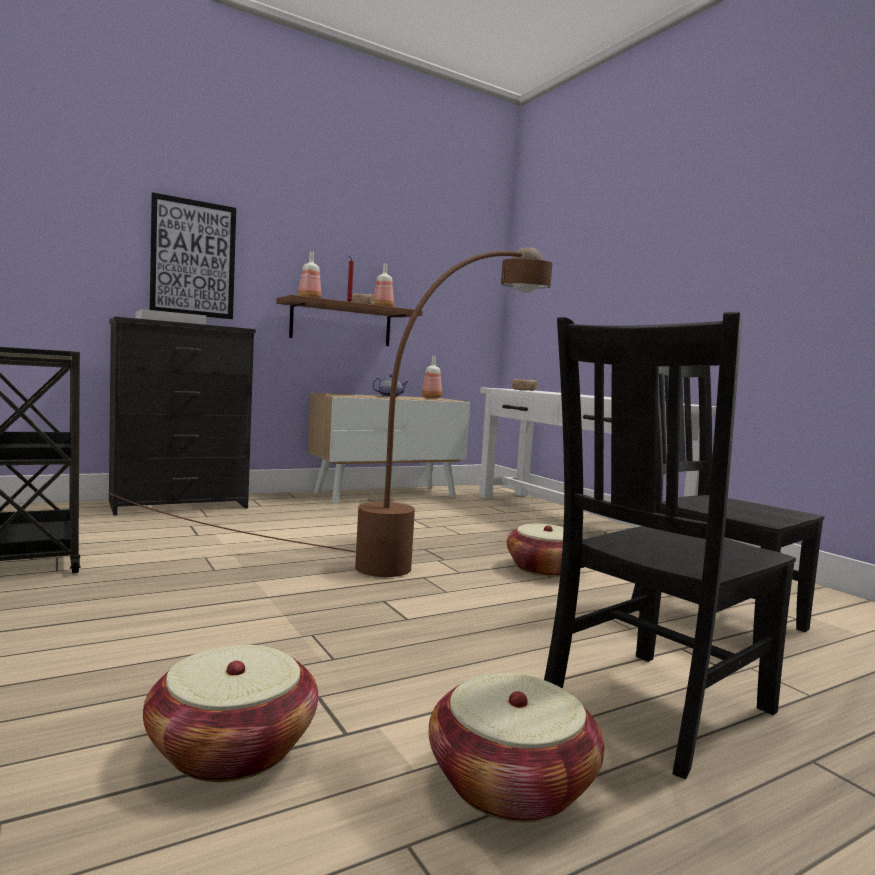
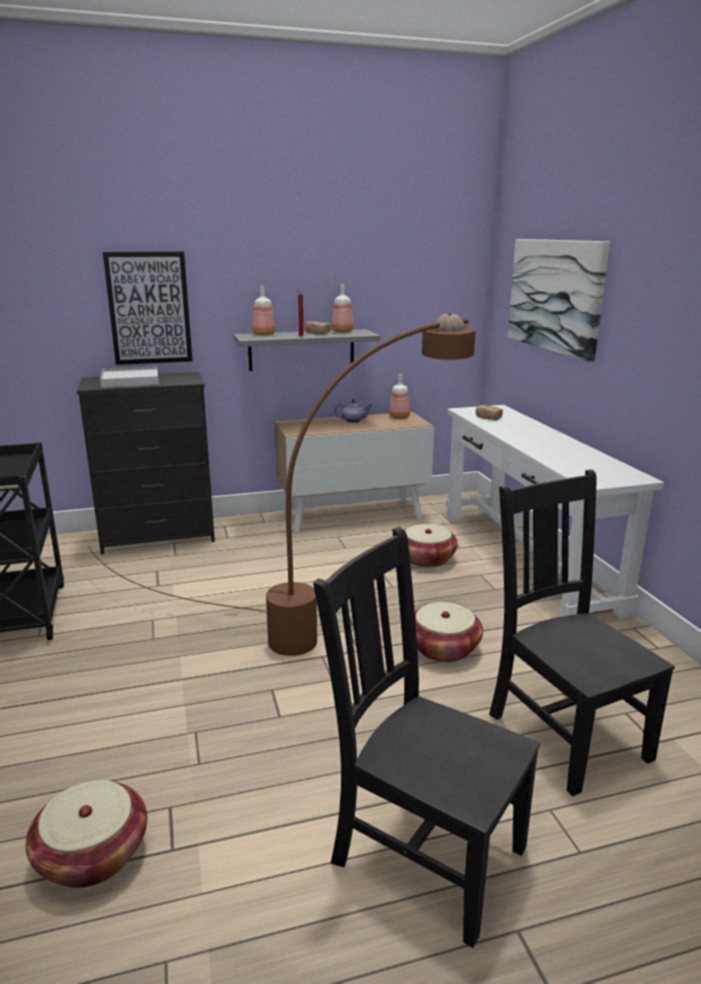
camera: 15 degrees right, 15 degrees up
brown shelf [277,295,422,346] -> grey shelf [233,329,380,371]
basket [429,673,604,823] -> basket moved to [405,524,458,567]
black chair [544,312,796,779] -> black chair turned 60 degrees clockwise [313,527,540,948]
none -> picture [507,239,610,362]

